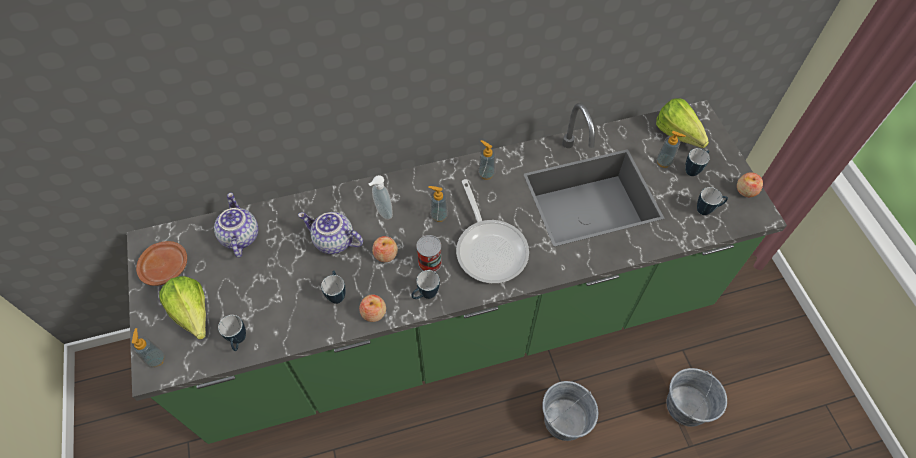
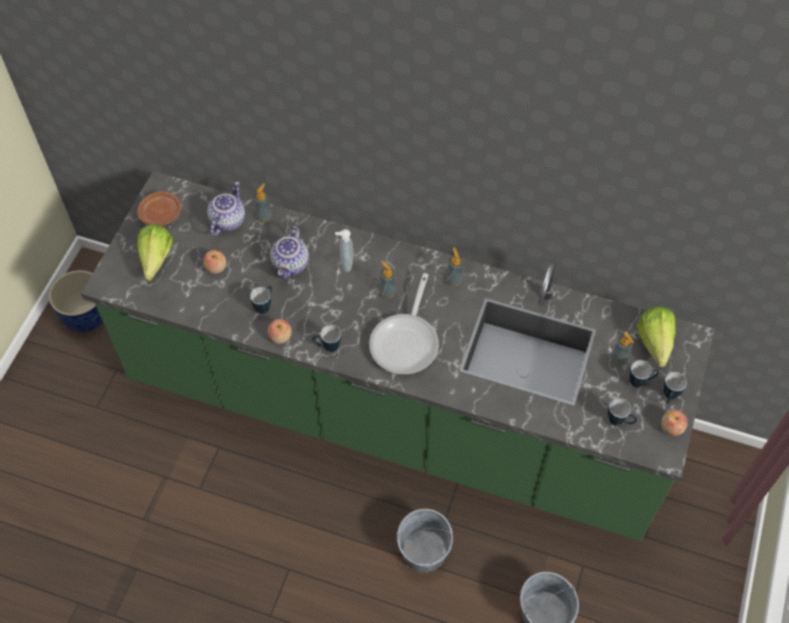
camera: 35 degrees right, 0 degrees up
soap dispenser [132,328,165,368] -> soap dispenser moved to [254,183,272,222]
mug [218,315,246,351] -> mug moved to [663,372,687,404]
teapot [298,212,363,254] -> teapot turned 135 degrees counterclockwise [270,226,309,279]
apple [372,236,398,262] -> apple moved to [203,250,227,274]
can [416,235,442,272] -> none
none -> planter [49,270,103,332]

